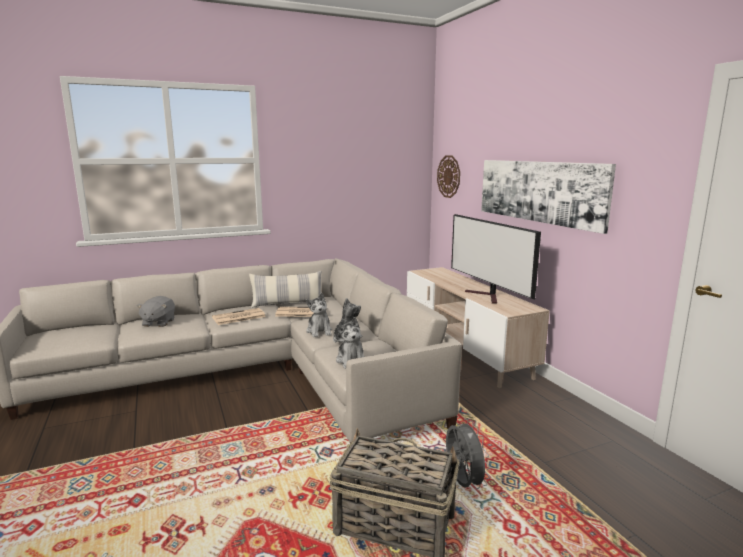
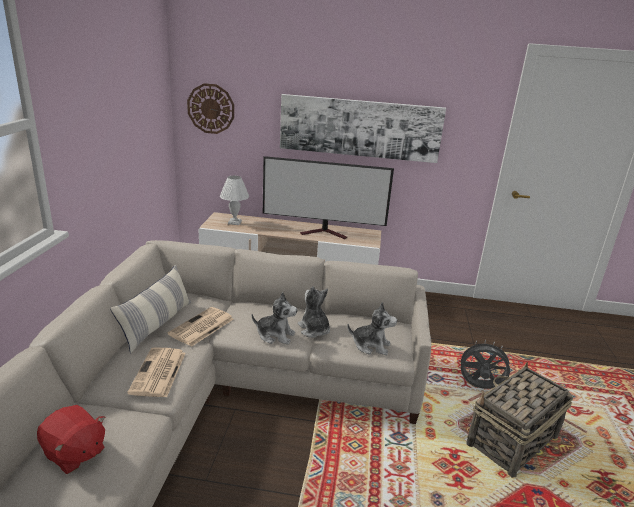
camera: 60 degrees left, 10 degrees up
grey plush toy [137,296,175,327] -> red plush toy [37,405,105,474]
none -> white table lamp [220,176,249,225]

